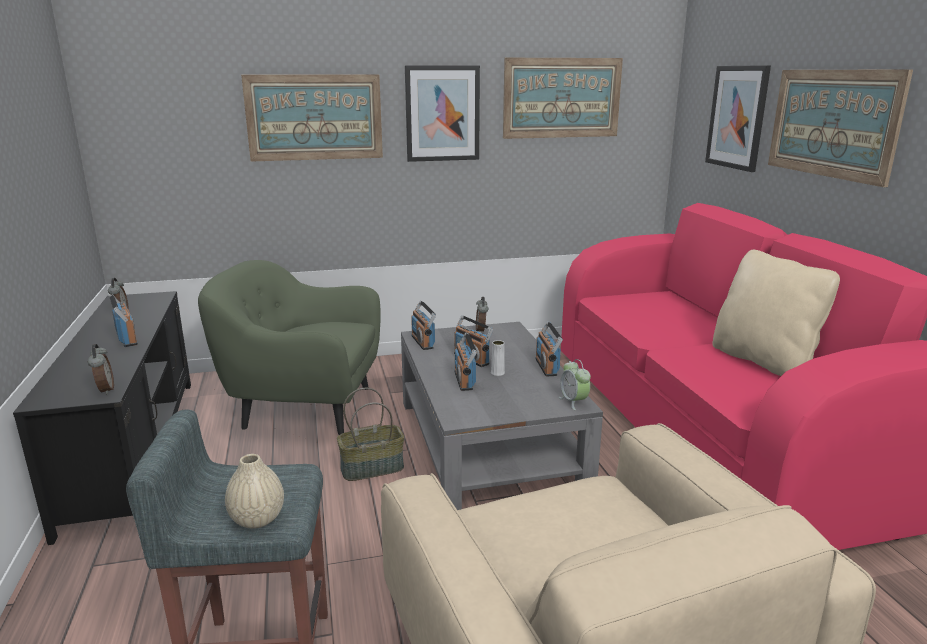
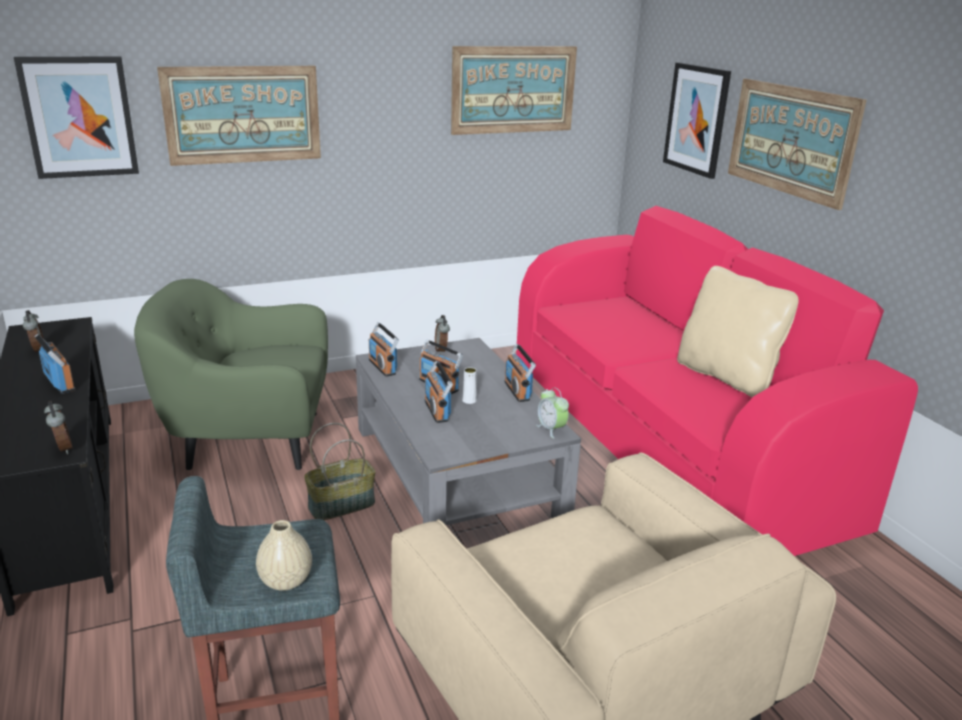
camera: 10 degrees left, 5 degrees up
picture [405,65,480,162] -> picture moved to [14,56,139,179]

